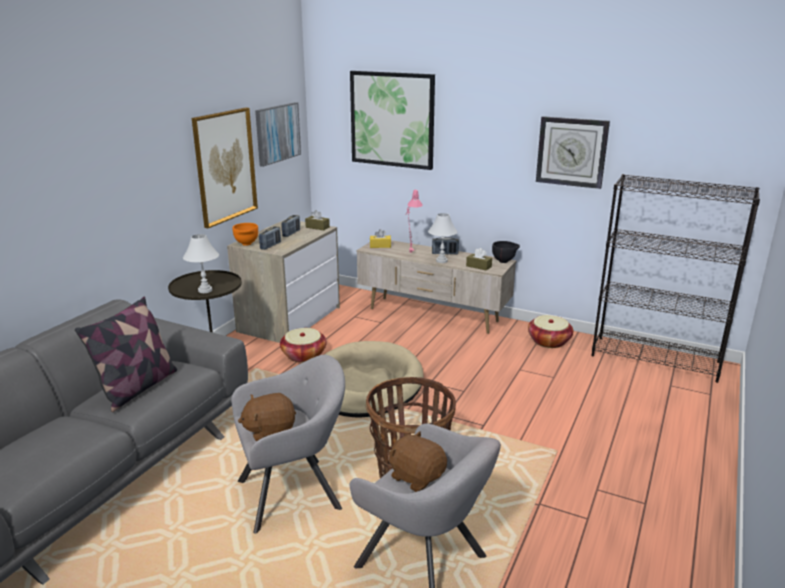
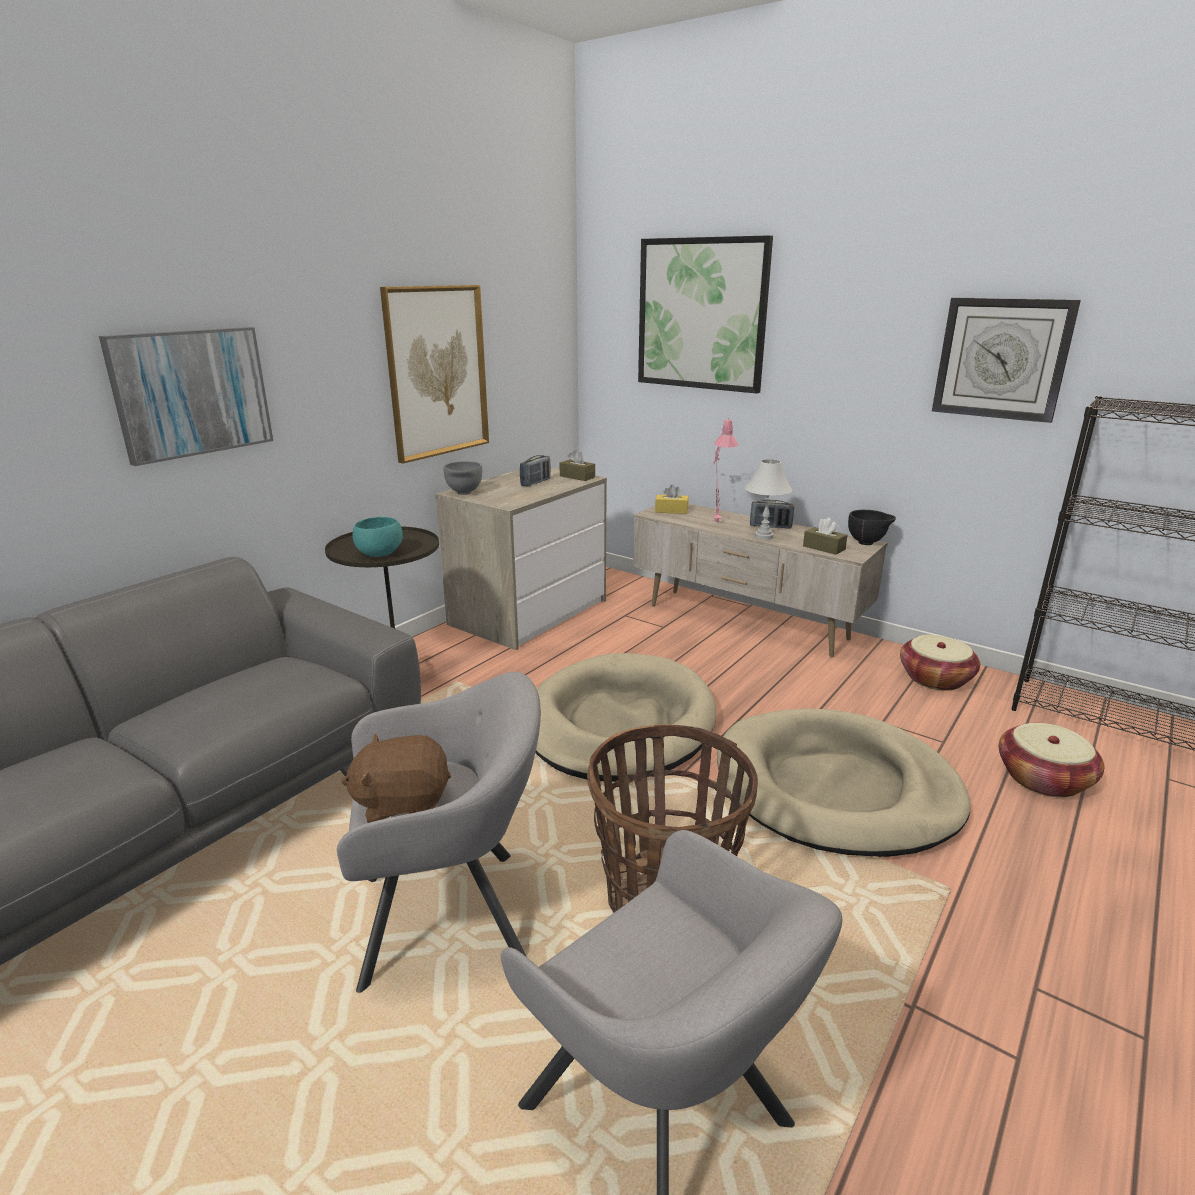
camera: 10 degrees right, 0 degrees up
pillow [75,297,177,412] -> none
white table lamp [183,234,219,293] -> turquoise bowl [353,517,403,557]
orange bowl [232,223,258,246] -> grey bowl [443,461,482,495]
picture [255,102,301,167] -> picture moved to [99,327,273,466]
radio [259,227,281,250] -> none
basket [280,328,327,363] -> basket moved to [999,723,1104,798]
brown plush toy [388,431,447,492] -> none
none -> beige dog bed [717,709,970,857]

